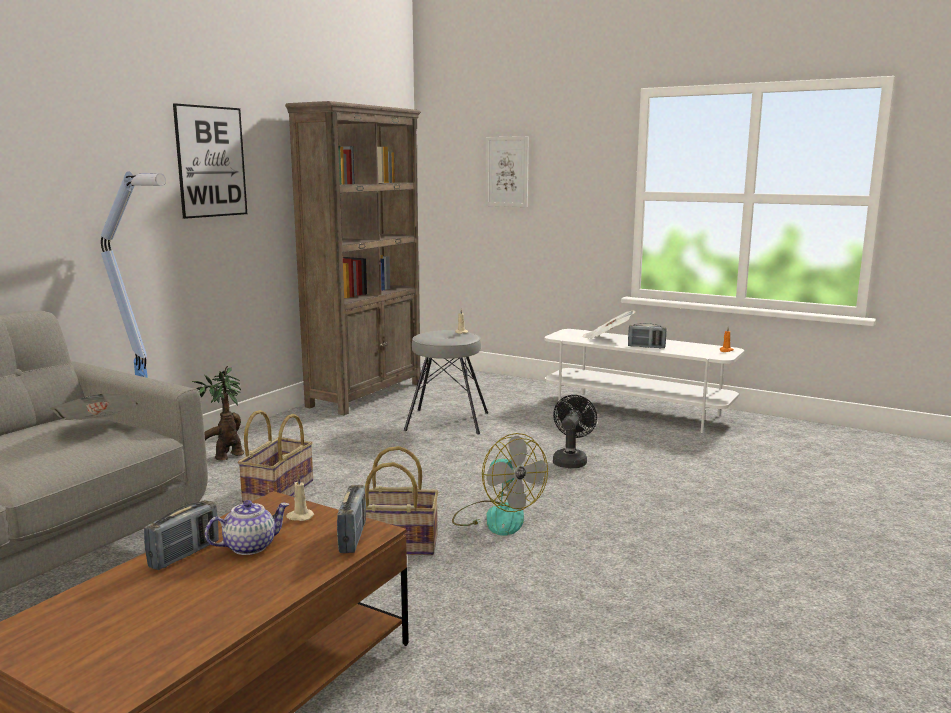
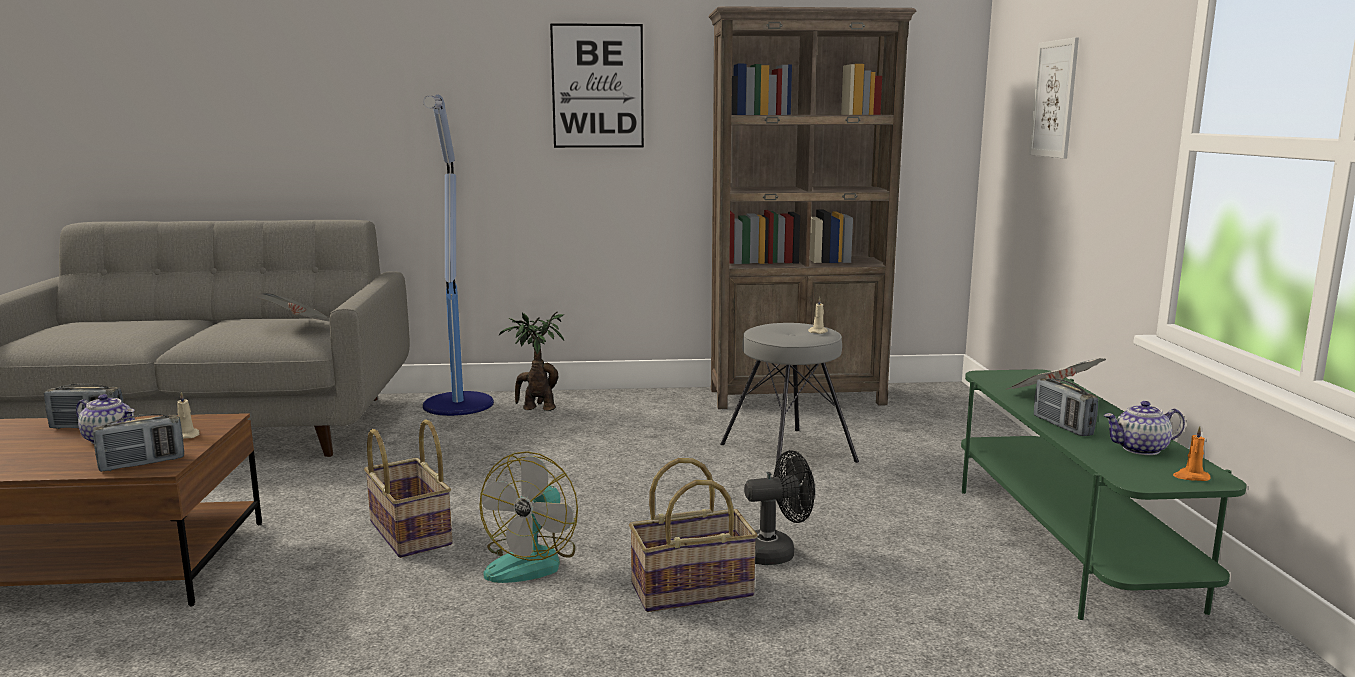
camera: 55 degrees right, 0 degrees up
basket [238,410,313,502] -> basket moved to [629,458,758,612]
white tv stand [545,329,744,433] -> green tv stand [961,369,1247,620]
none -> teapot [1103,401,1185,455]

